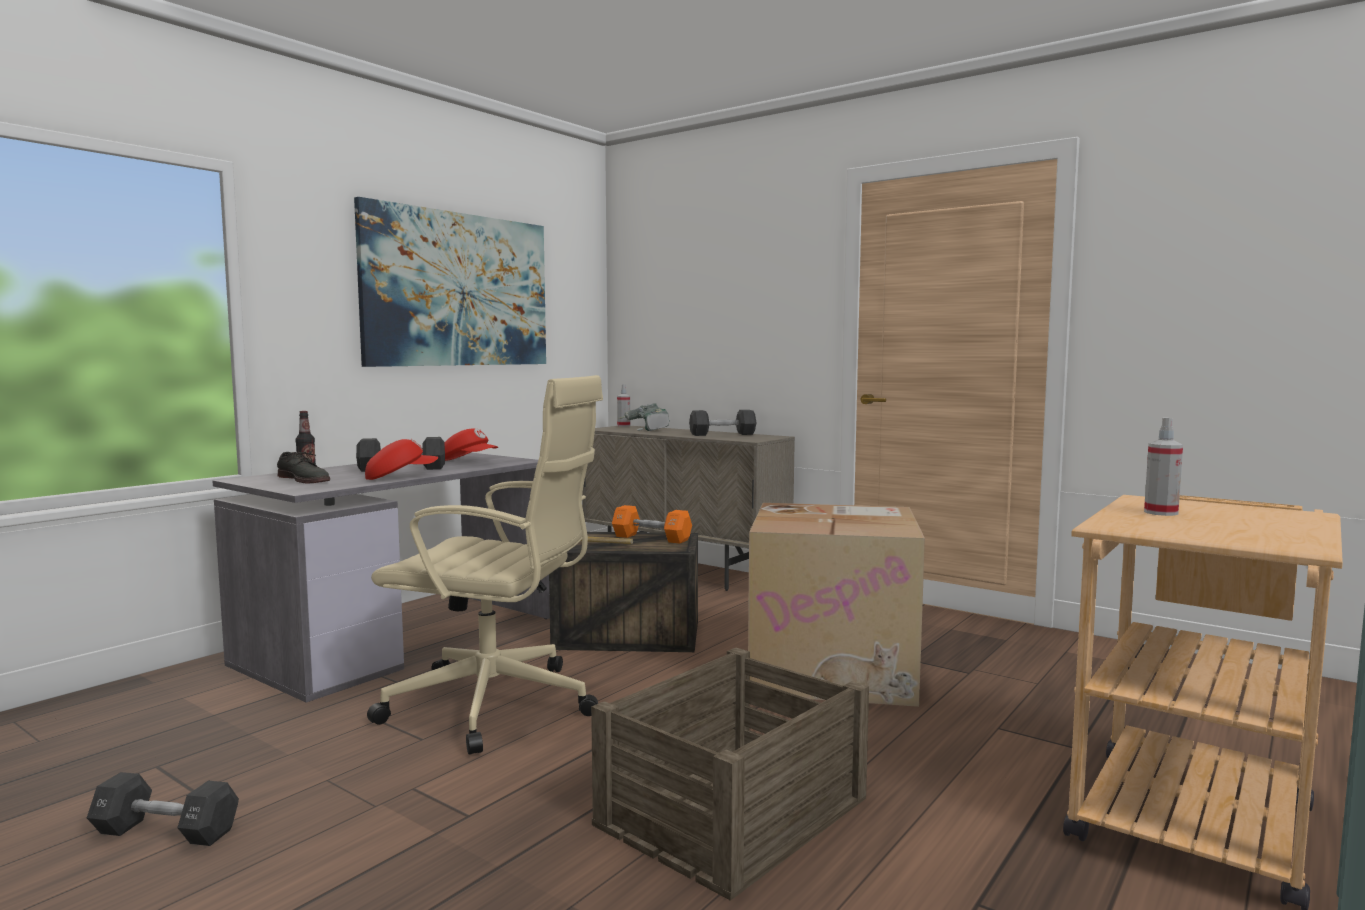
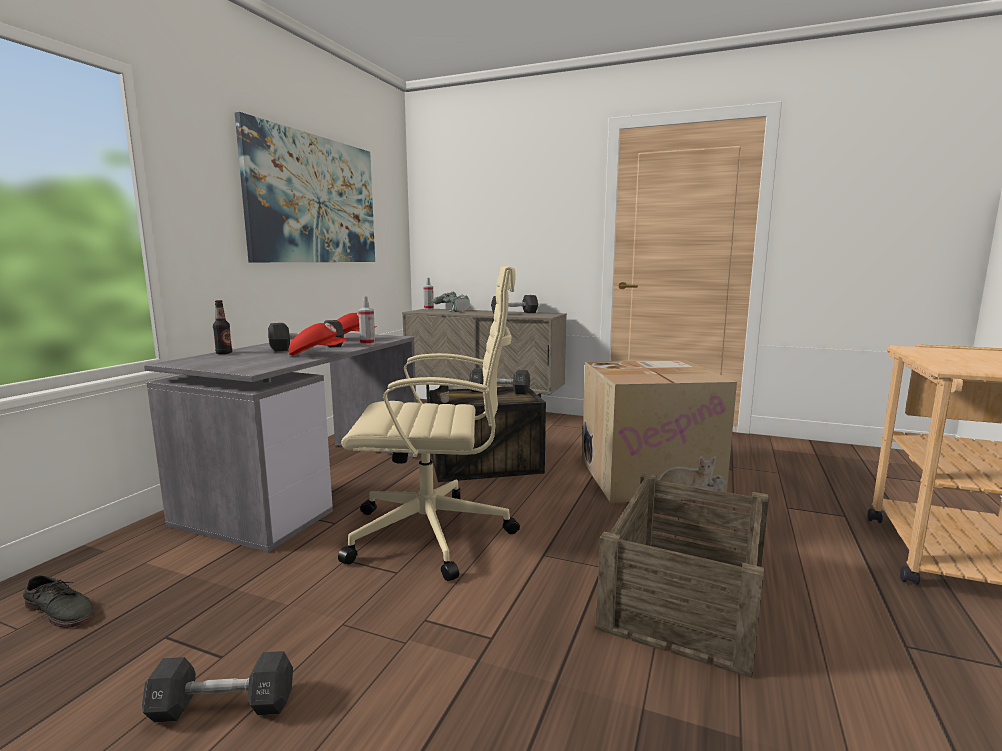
camera: 15 degrees left, 5 degrees up
grey shoe [277,452,330,484] -> grey shoe moved to [23,575,95,628]
red cap [365,439,439,480] -> red cap turned 45 degrees clockwise [289,323,349,355]
orange dumbbell [612,505,692,544] -> black dumbbell [469,368,530,395]
spray bottle [1144,417,1183,516] -> spray bottle moved to [358,296,375,345]

